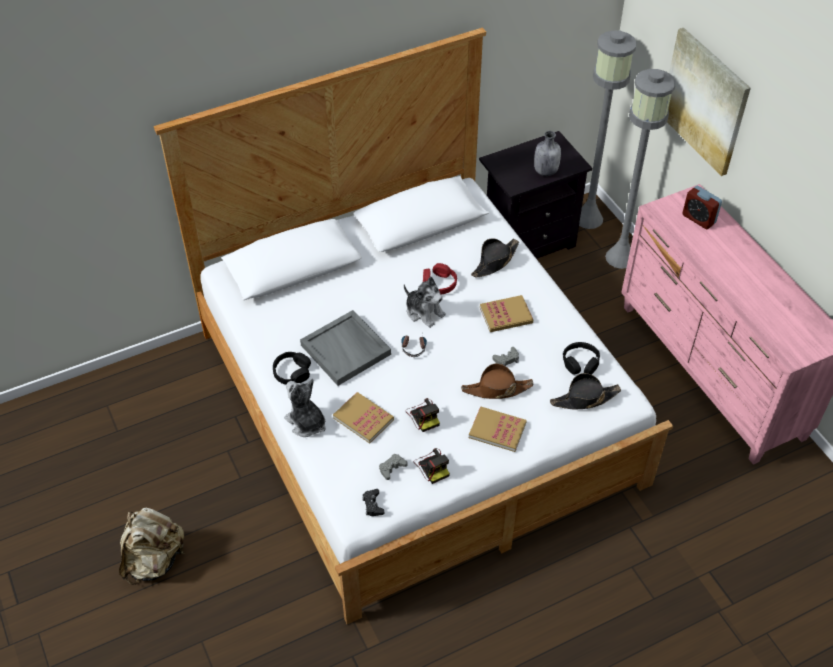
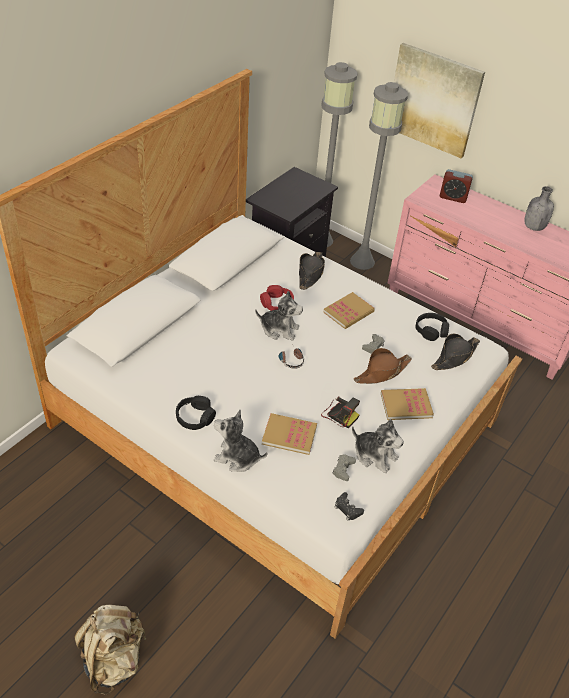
camera: 30 degrees left, 5 degrees down
grey tray [300,310,391,386] -> none
camera [414,448,450,484] -> plush toy [352,419,404,473]
grey bottle [534,131,561,176] -> grey bottle moved to [524,186,554,231]

